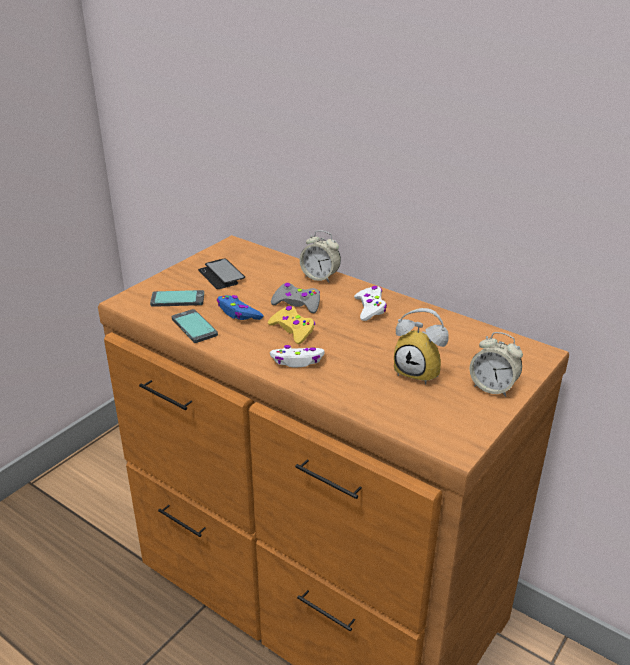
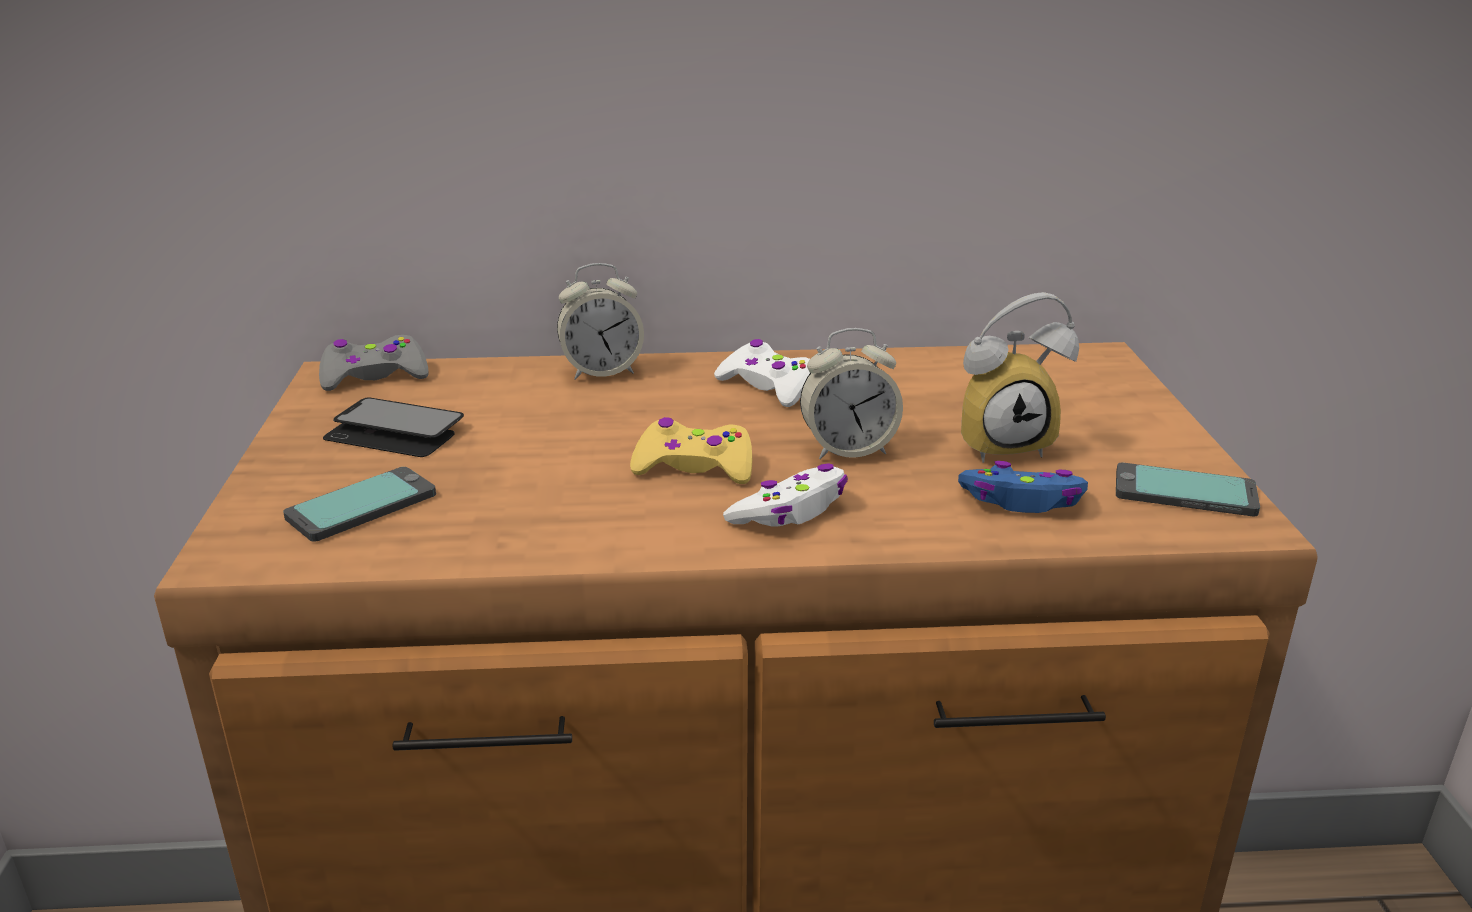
camera: 40 degrees left, 5 degrees down
phone [172,309,218,343] -> phone moved to [1116,462,1260,517]
blue game controller [217,295,263,320] -> blue game controller moved to [958,461,1088,513]
grey game controller [271,283,320,313] -> grey game controller moved to [319,335,429,391]
alarm clock [470,332,523,397] -> alarm clock moved to [800,328,903,459]

